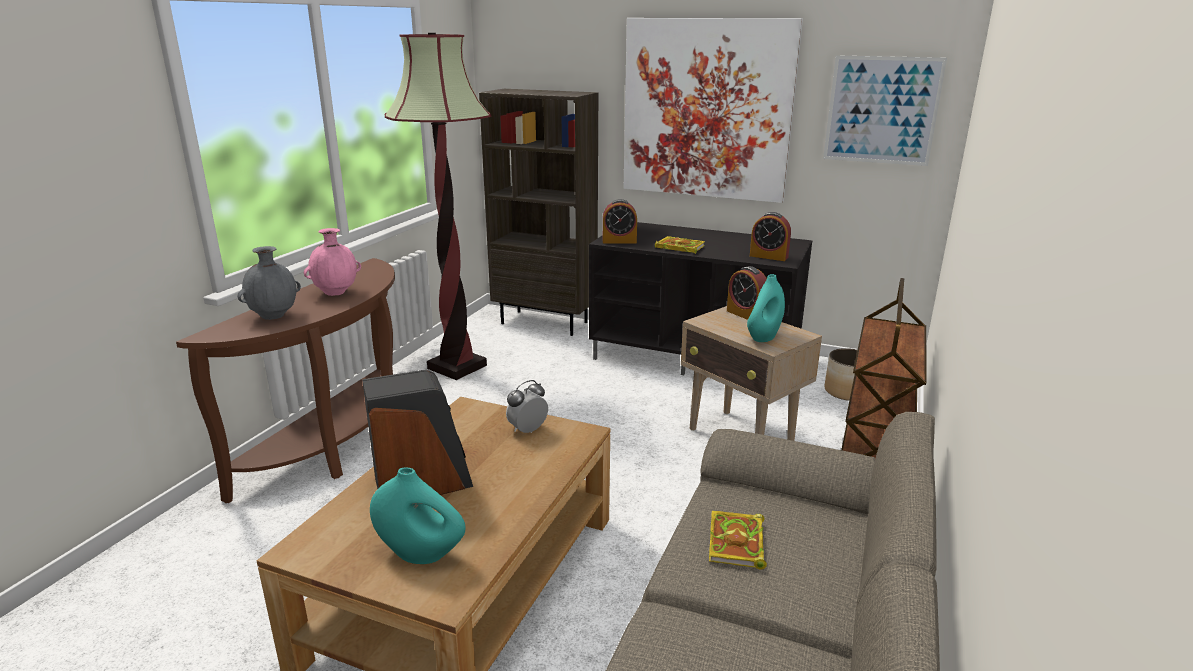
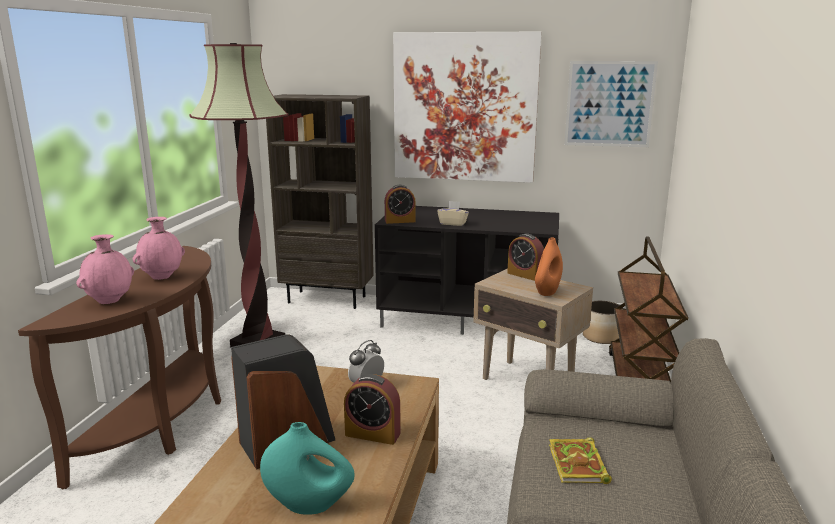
camera: 10 degrees left, 5 degrees down
grey vase [237,246,301,320] -> pink vase [76,234,134,304]
book [655,236,705,254] -> beige tissue box [437,201,469,226]
turquoise vase [747,274,785,342] -> orange vase [535,238,563,296]
alarm clock [750,212,791,261] -> alarm clock moved to [344,374,401,445]

